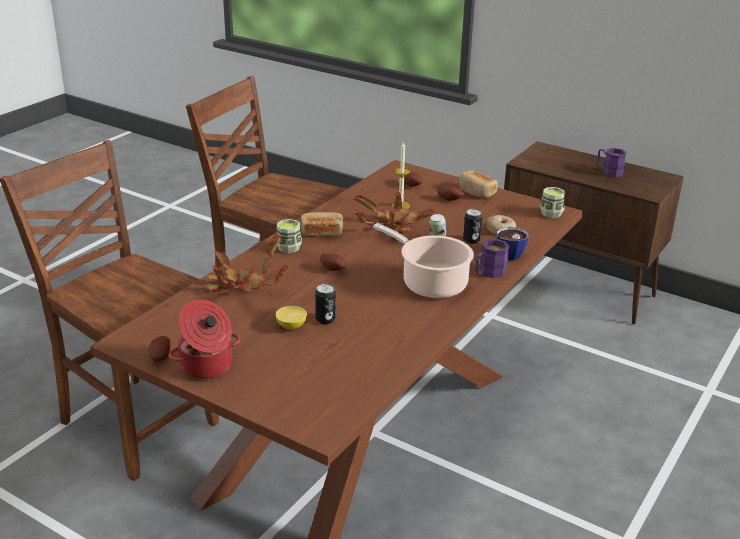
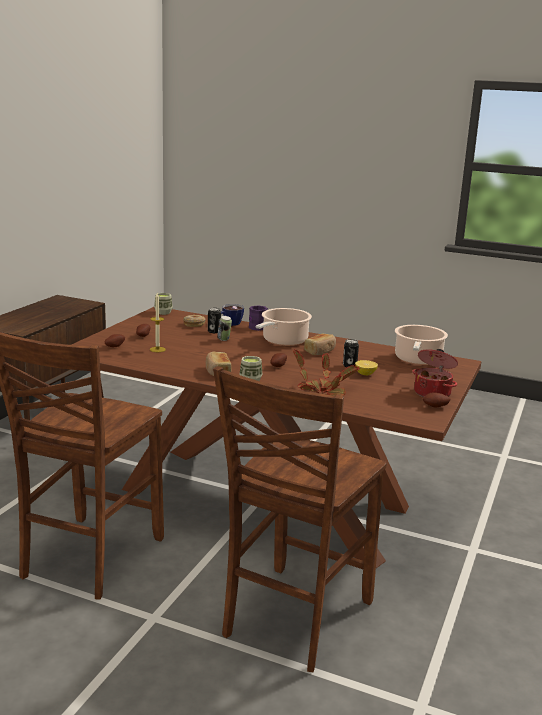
camera: 100 degrees left, 10 degrees down
potted plant [353,192,436,232] -> none
bread [459,171,498,198] -> bread moved to [304,334,336,355]
purple mug [597,148,627,177] -> none
none -> cooking pot [395,325,448,365]

